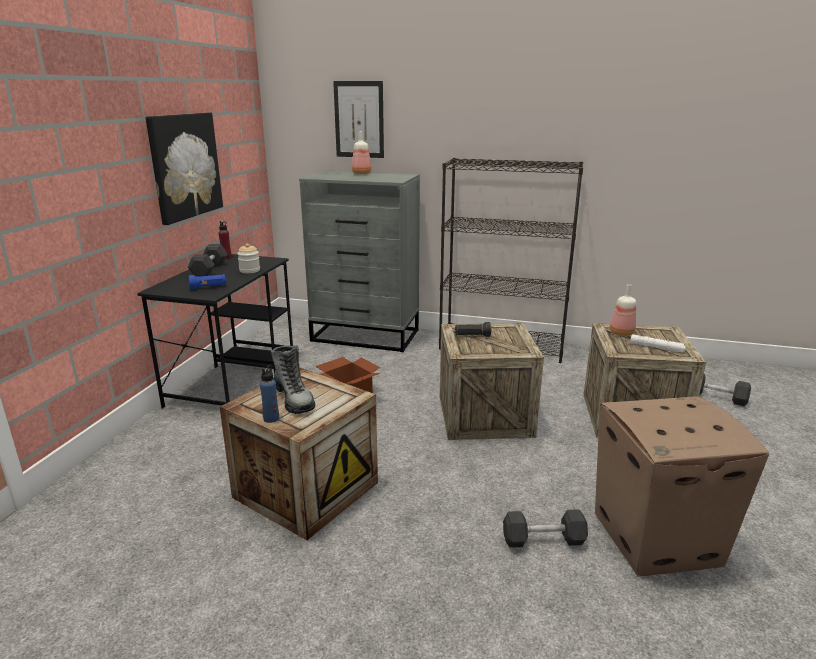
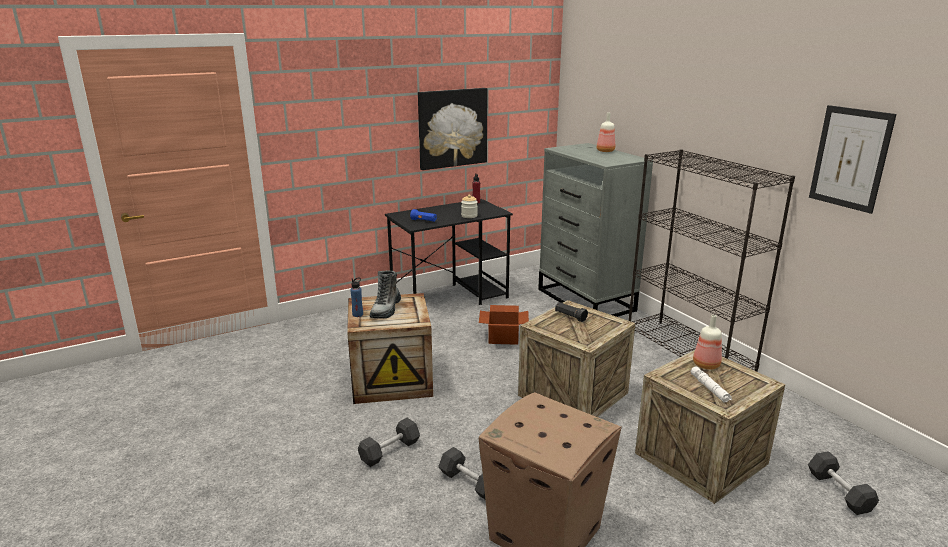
camera: 45 degrees right, 0 degrees up
grey dumbbell [188,244,228,277] -> grey dumbbell moved to [358,418,420,467]
picture [333,81,384,158] -> picture moved to [809,105,897,214]

